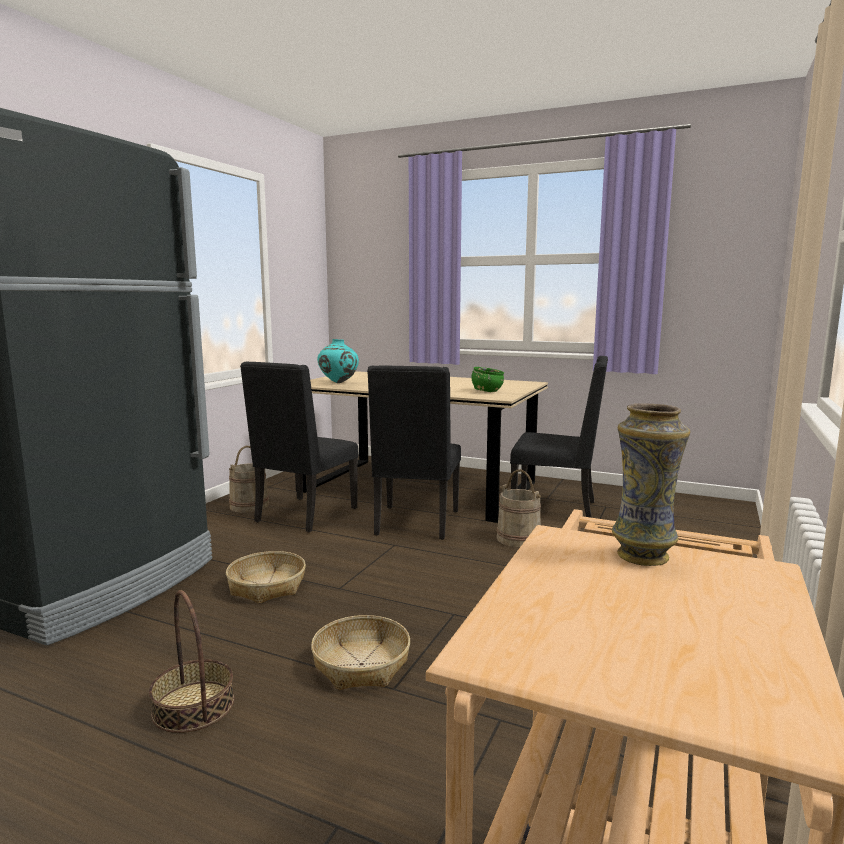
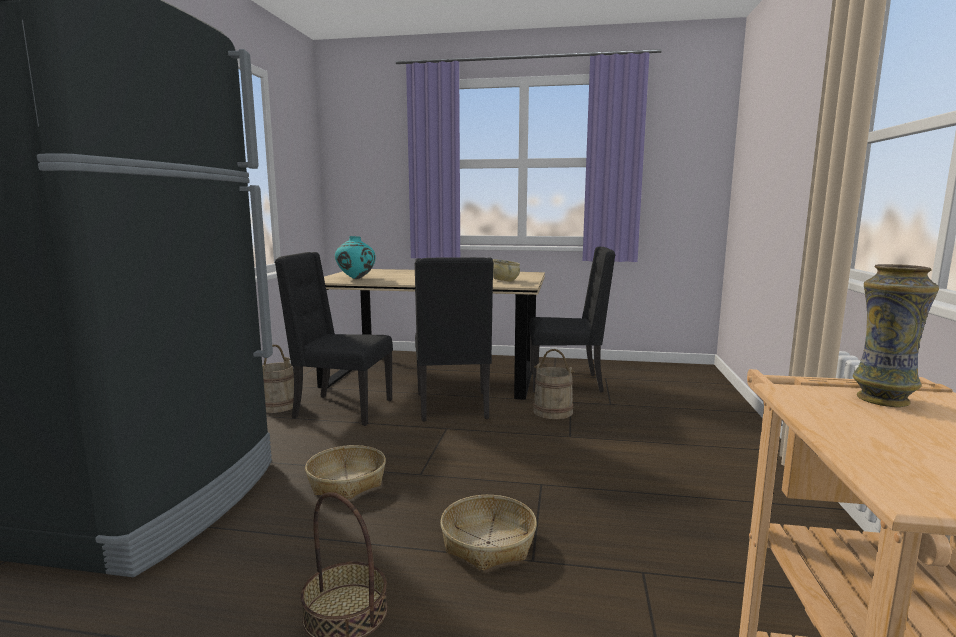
camera: 15 degrees left, 0 degrees up
black chair [240,362,359,533] -> black chair turned 90 degrees clockwise [275,252,393,426]
green bowl [471,367,504,392] -> beige bowl [493,259,520,282]

